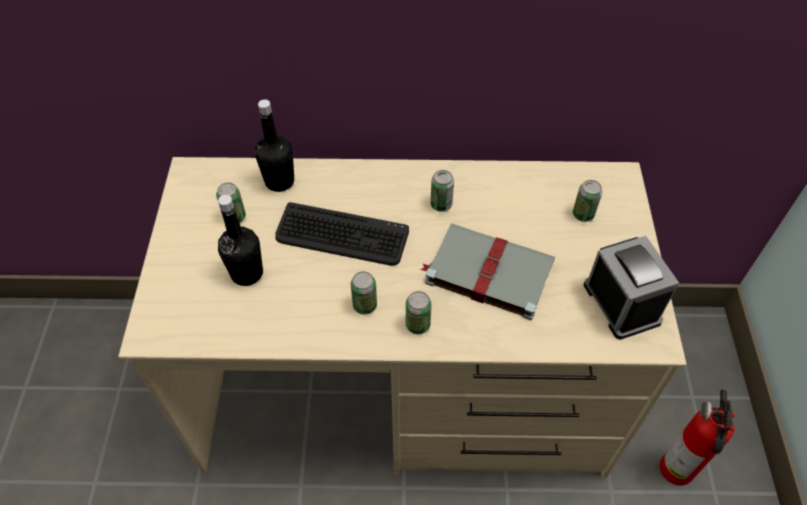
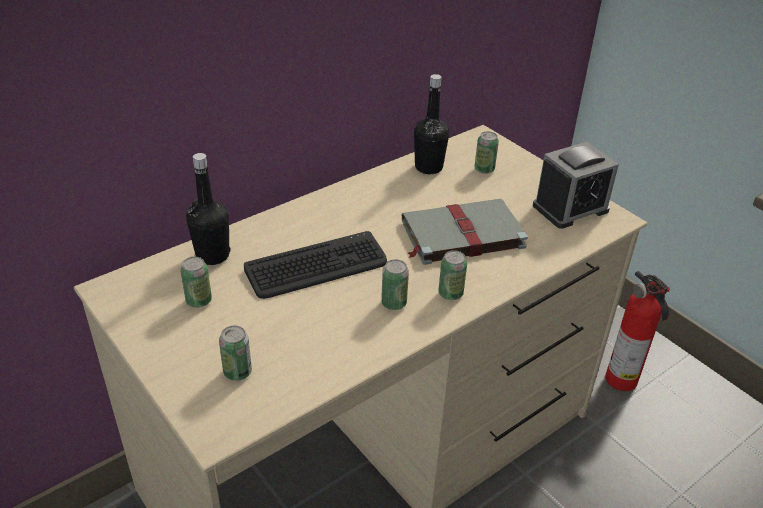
camera: 40 degrees left, 15 degrees down
black bottle [218,195,263,286] -> black bottle moved to [414,74,449,174]
can [430,170,454,212] -> can moved to [219,326,252,381]
alarm clock [584,236,679,339] -> alarm clock turned 120 degrees clockwise [533,142,619,229]

